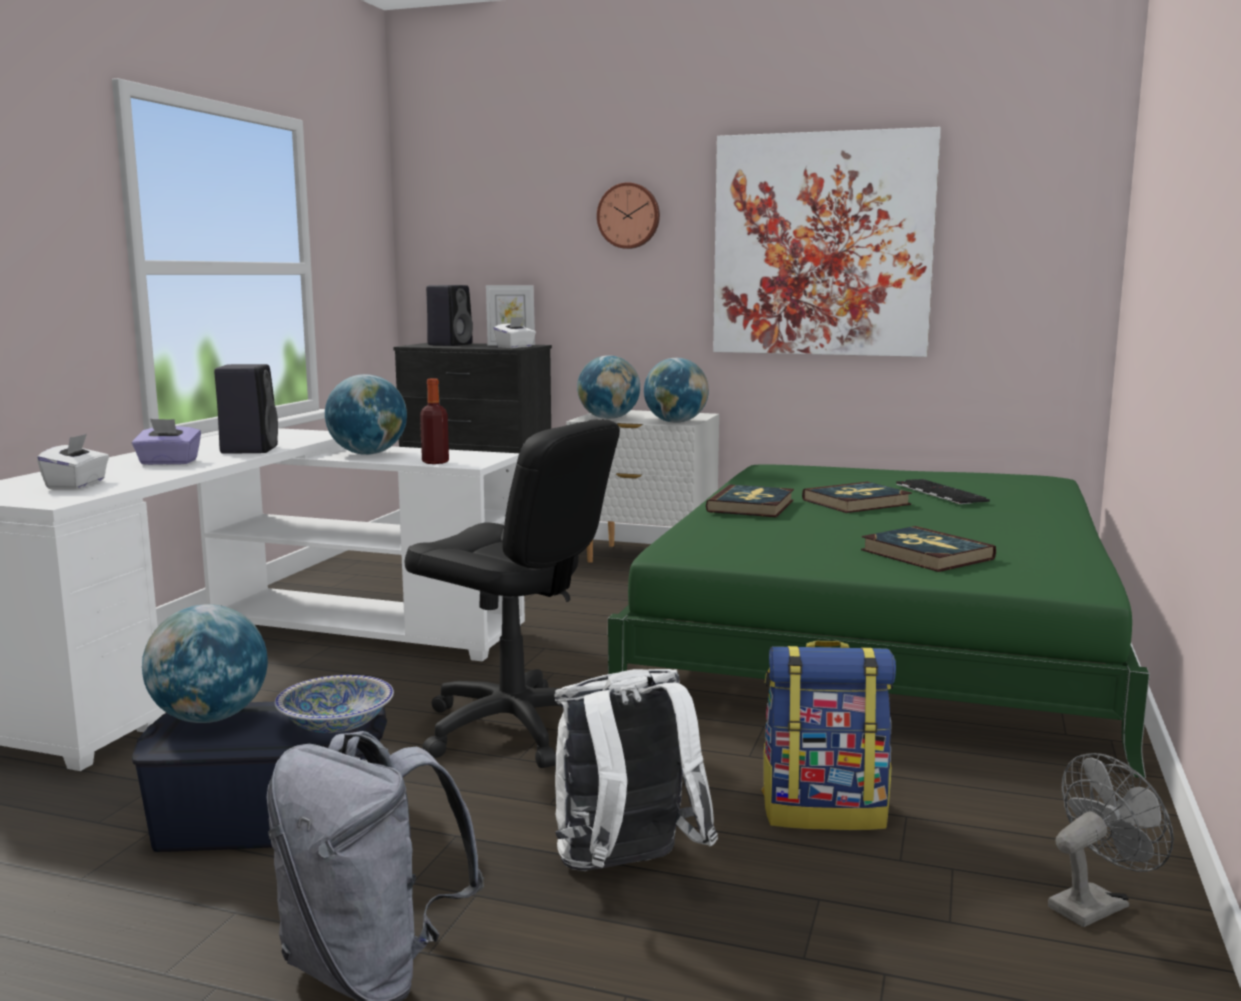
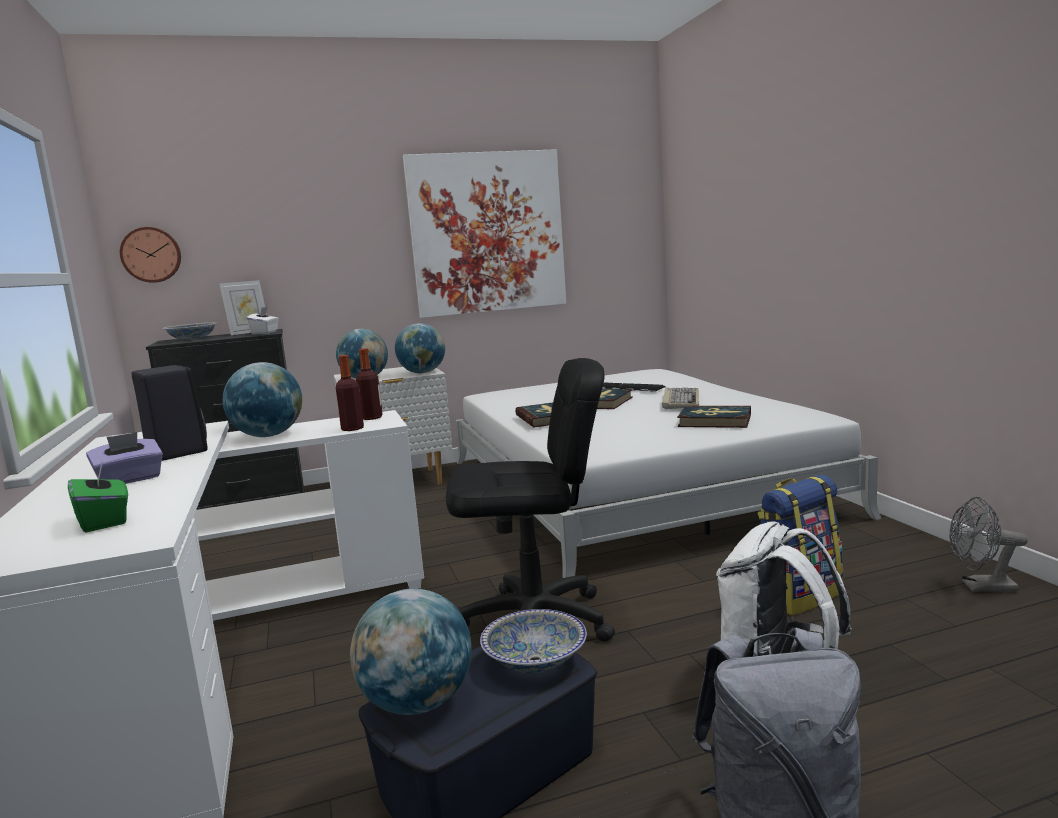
camera: 35 degrees left, 0 degrees up
white tissue box [37,434,109,489] -> green tissue box [68,463,128,533]
black speaker [426,285,473,346] -> bowl [162,322,218,340]
wall clock [597,182,660,249] -> wall clock moved to [120,227,181,283]
green bed [608,465,1150,778] -> white bed [455,369,881,578]
grey fan [1048,753,1174,927] -> grey fan turned 105 degrees counterclockwise [950,497,1028,592]
none -> bottle [356,348,383,420]
none -> keyboard [662,387,699,409]

